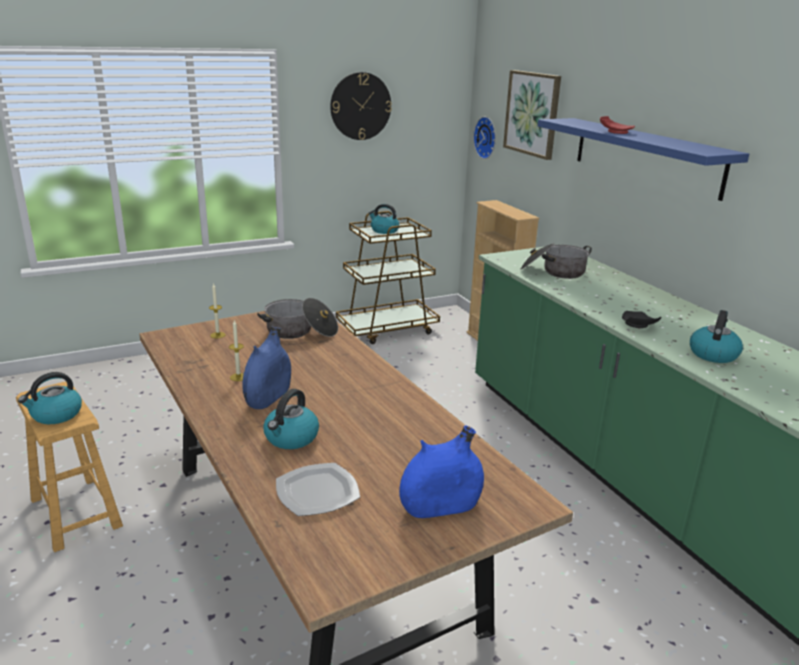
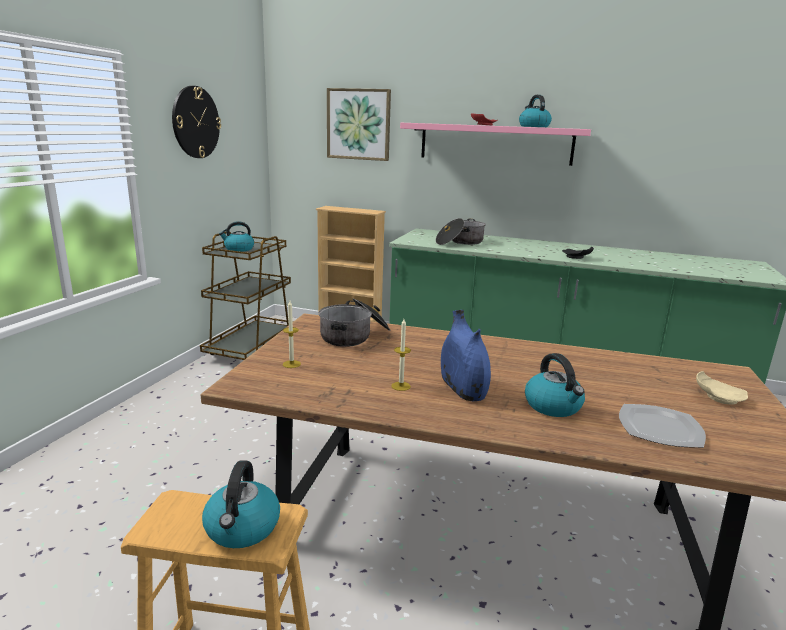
camera: 45 degrees left, 5 degrees down
blue vase [399,425,484,518] -> beige plate [696,371,748,405]
wall clock [473,117,496,159] -> none
blue shelf [537,118,749,201] -> pink shelf [400,123,591,166]
kettle [690,310,743,363] -> kettle moved to [519,95,552,127]

